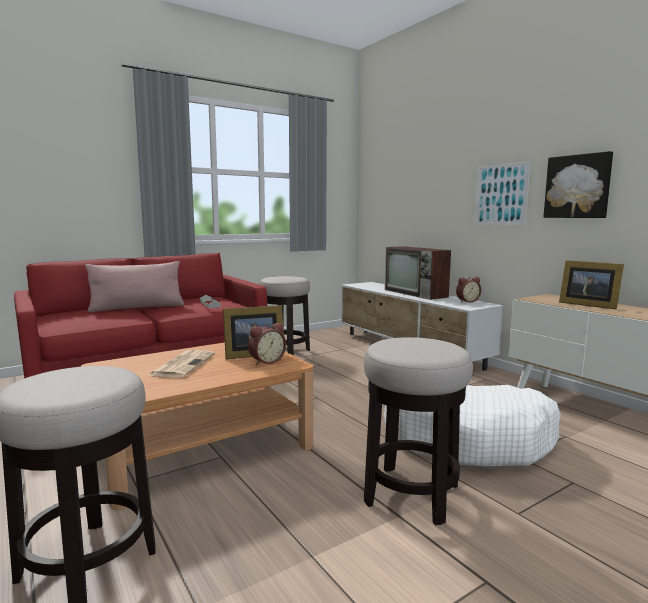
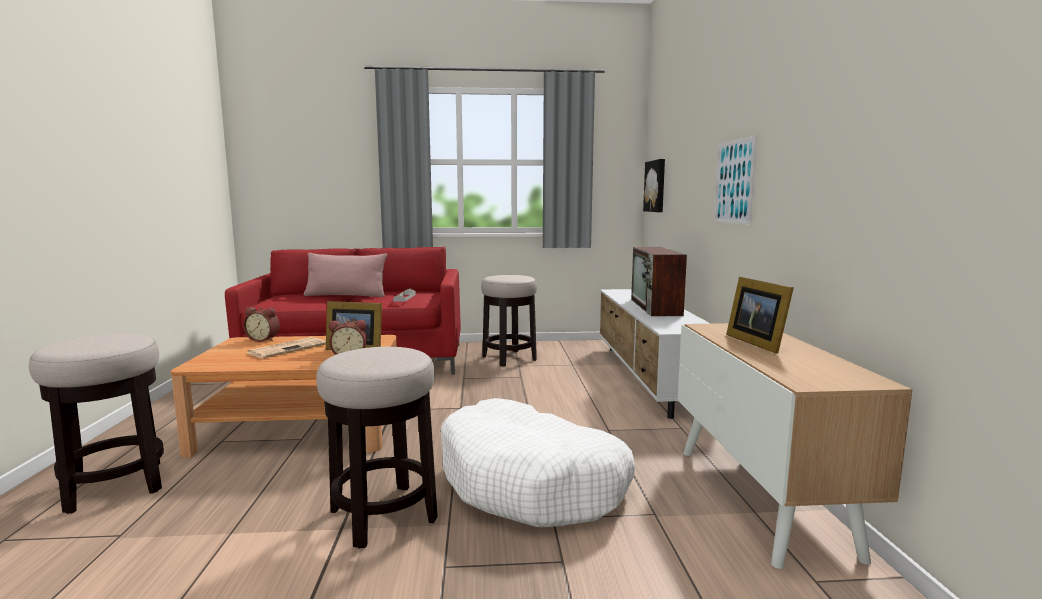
camera: 30 degrees right, 0 degrees up
alarm clock [456,277,481,302] -> alarm clock moved to [243,307,280,342]
picture [543,151,613,218] -> picture moved to [643,159,665,212]

